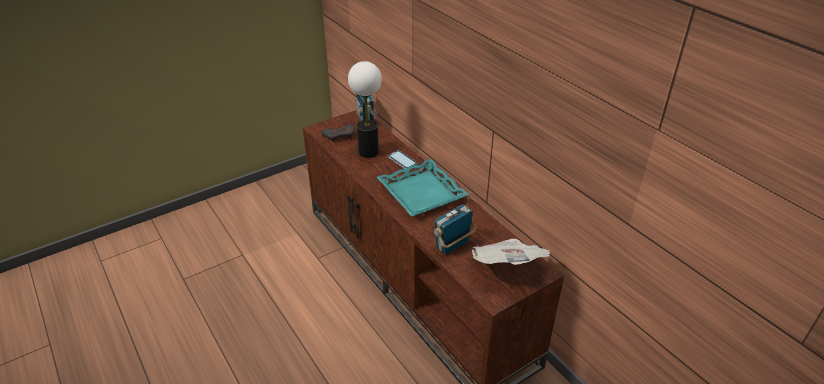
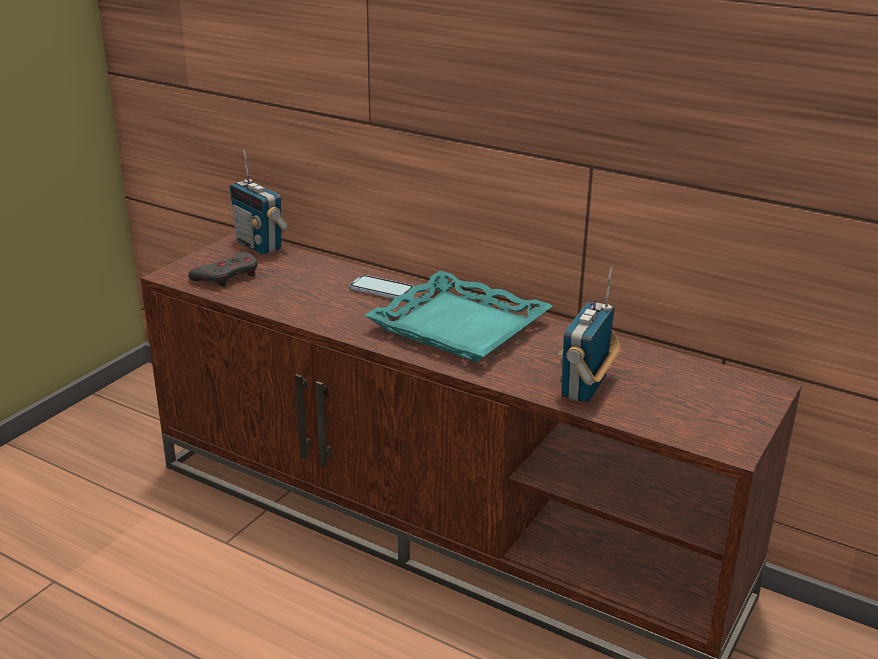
camera: 25 degrees left, 10 degrees down
table lamp [348,61,382,158] -> none
newspaper [472,239,550,265] -> none

